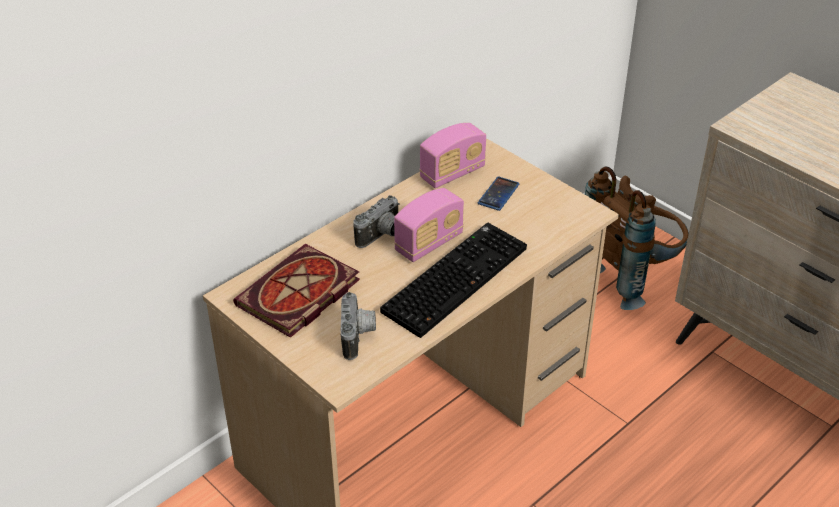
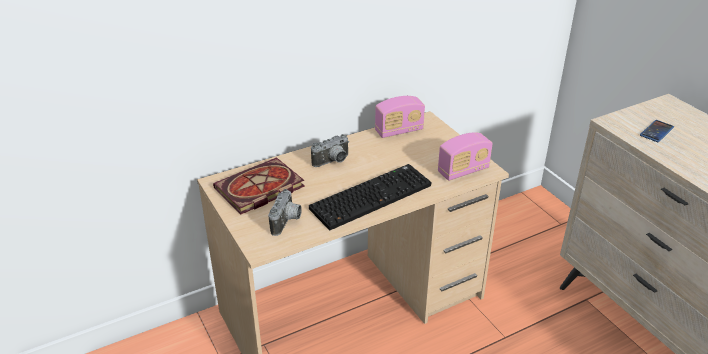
camera: 15 degrees right, 5 degrees down
radio [394,188,464,262] -> radio moved to [438,133,493,181]
phone [478,177,520,211] -> phone moved to [640,120,674,142]
brown backpack [585,166,689,310] -> none

